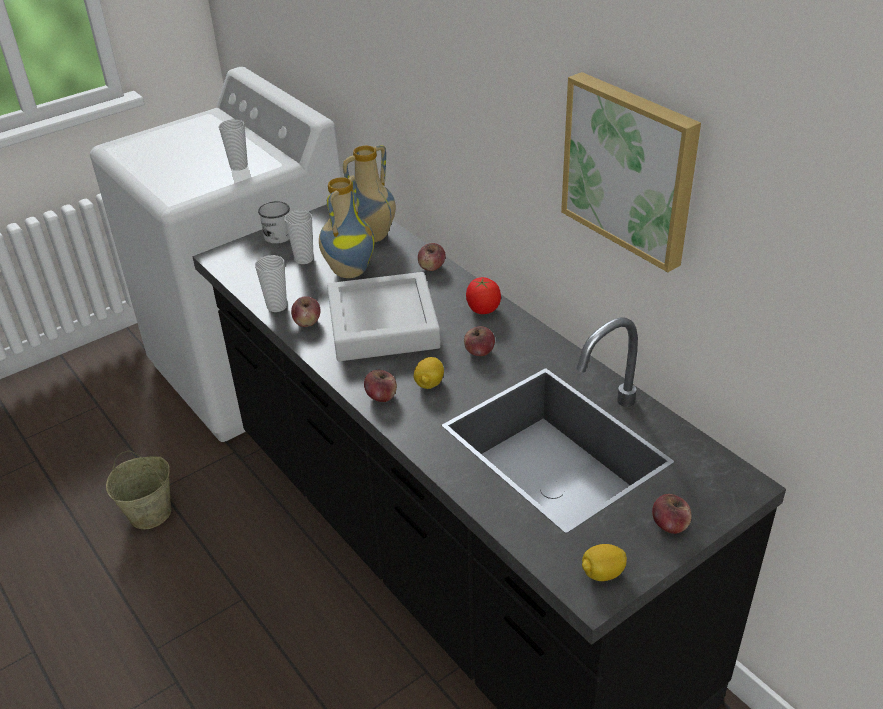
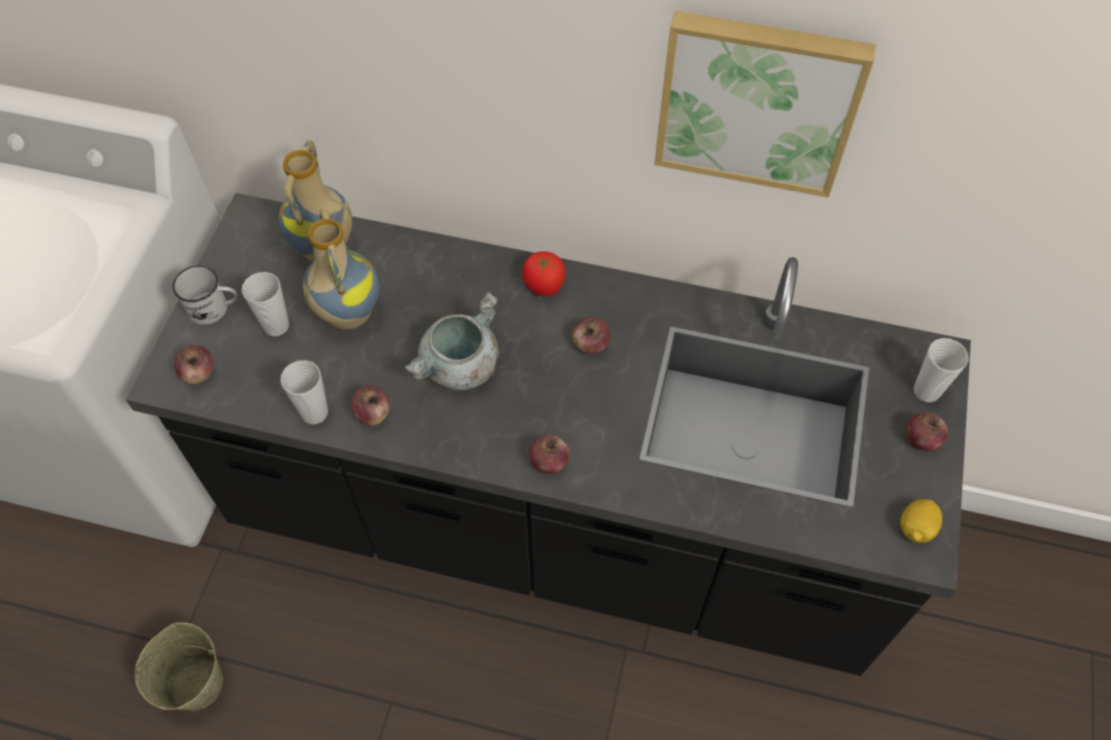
camera: 40 degrees left, 20 degrees up
cup [219,119,248,171] -> cup moved to [914,338,969,402]
grey tray [327,272,441,361] -> grey cooking pot [405,292,499,390]
lemon [414,357,444,389] -> none
apple [418,243,446,271] -> apple moved to [174,345,214,384]

